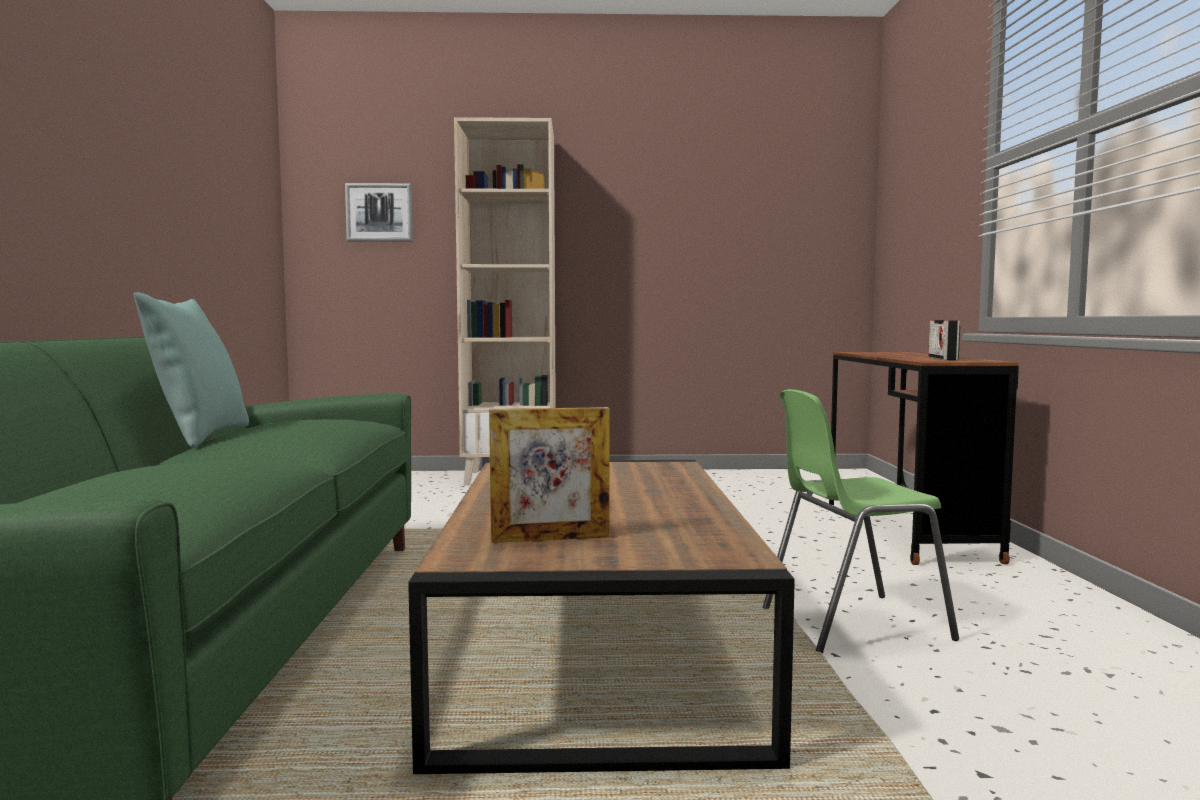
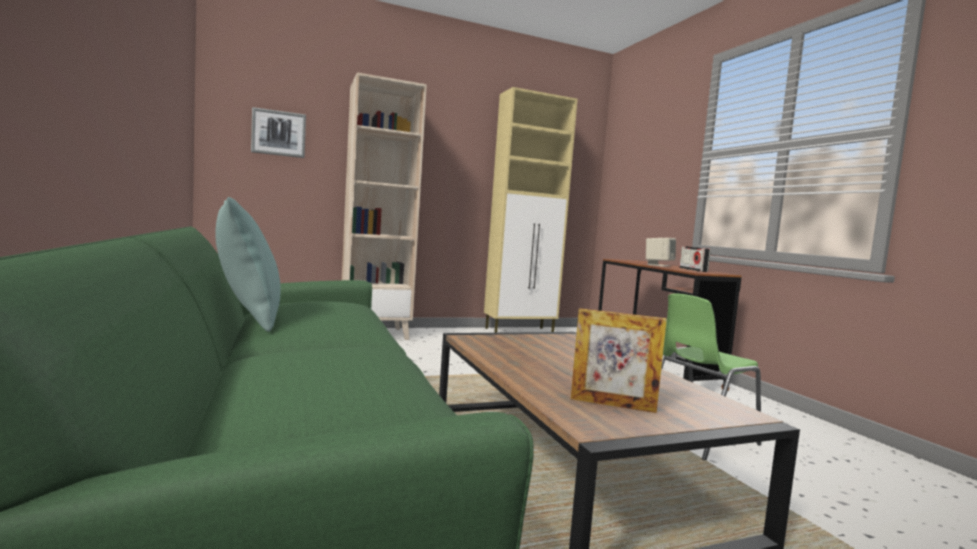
camera: 20 degrees left, 0 degrees up
picture frame [489,407,610,543] -> picture frame turned 45 degrees clockwise [571,308,667,413]
none -> beige cabinet [484,87,578,333]
none -> beige speaker [646,238,676,267]

